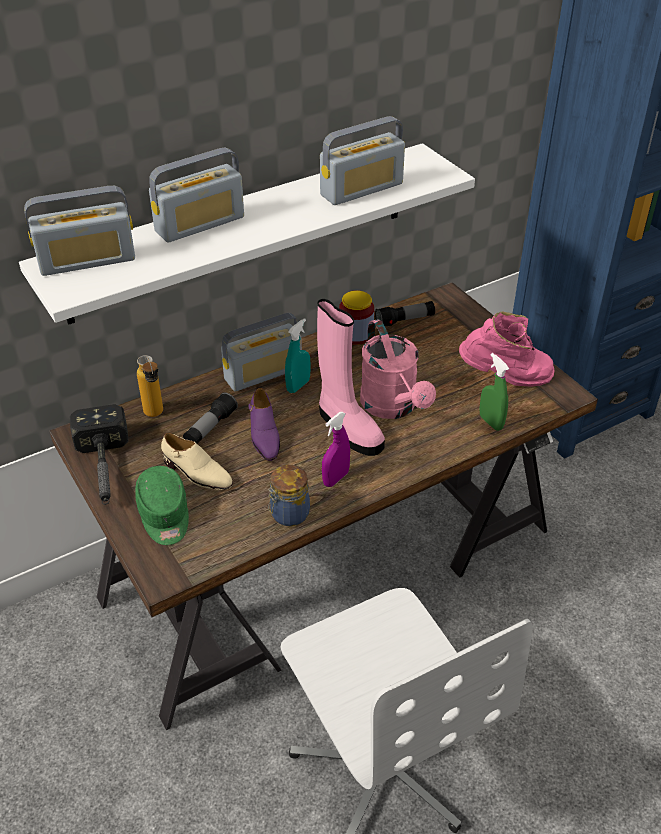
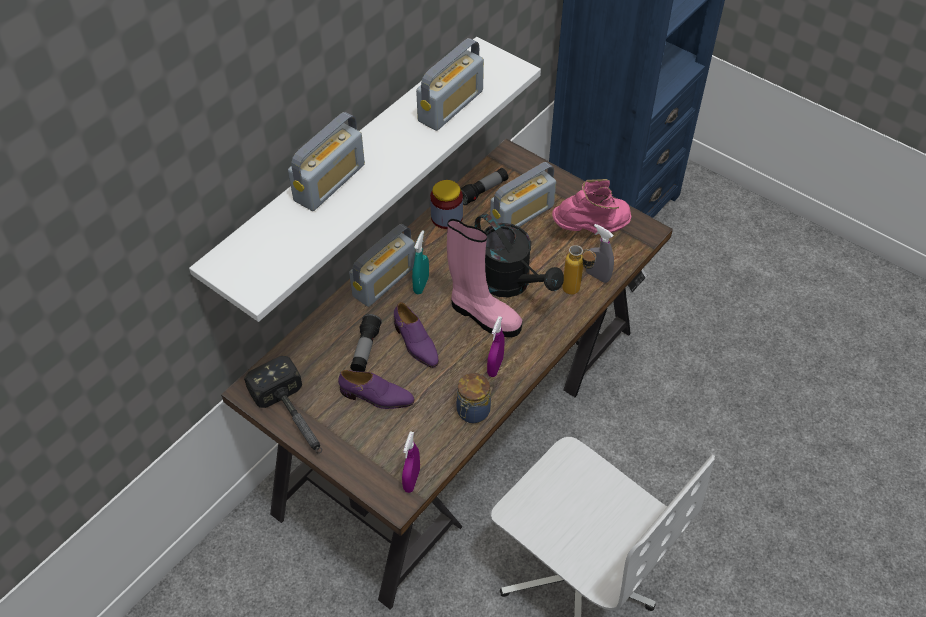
camera: 20 degrees left, 10 degrees up
radio [24,186,135,276] -> radio moved to [490,162,556,227]
green cap [135,466,189,545] -> none
bottle [137,355,163,417] -> bottle moved to [562,245,596,295]
beige shoe [161,433,233,490] -> purple shoe [338,370,415,409]
pink watering can [360,319,436,419] -> black watering can [475,213,564,297]
green spray bottle [479,353,509,431] -> grey spray bottle [586,224,614,283]
none -> purple spray bottle [402,431,420,493]

